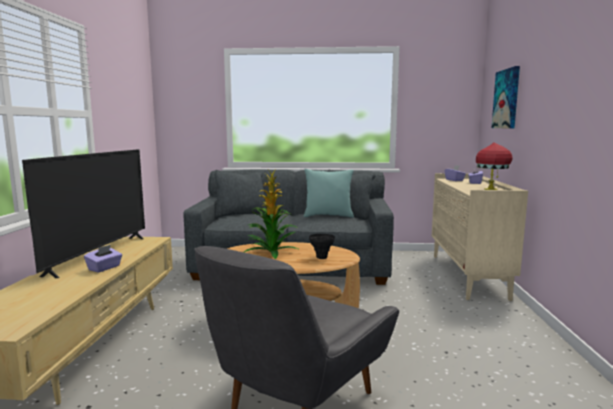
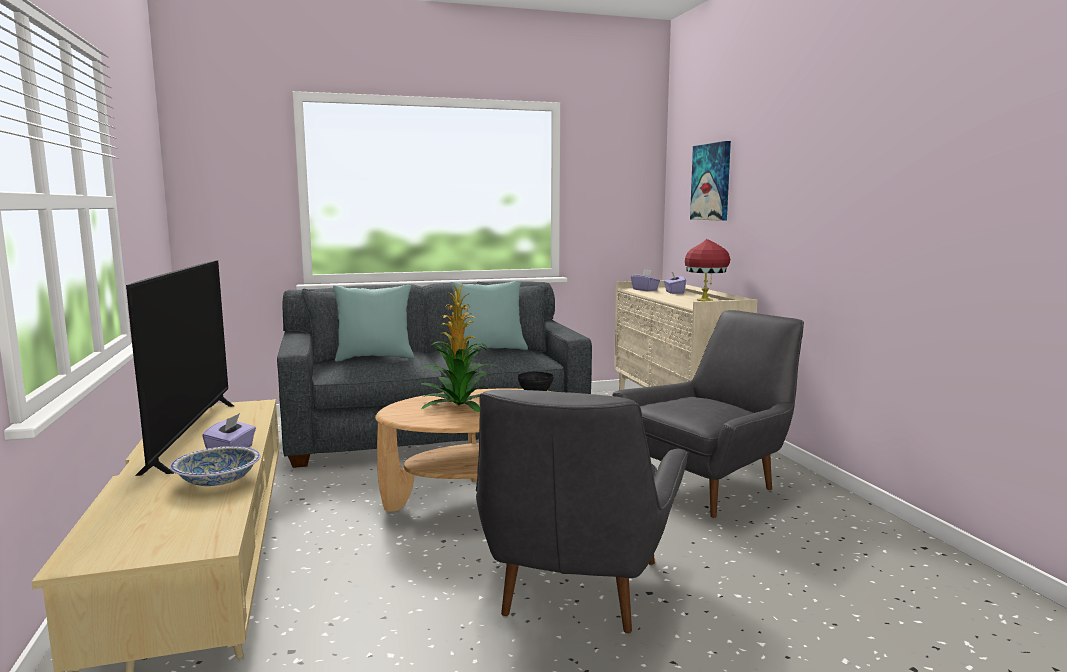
camera: 20 degrees left, 0 degrees up
none -> bowl [170,446,261,486]
none -> turquoise pillow [333,285,414,362]
none -> grey armchair [613,310,804,518]

